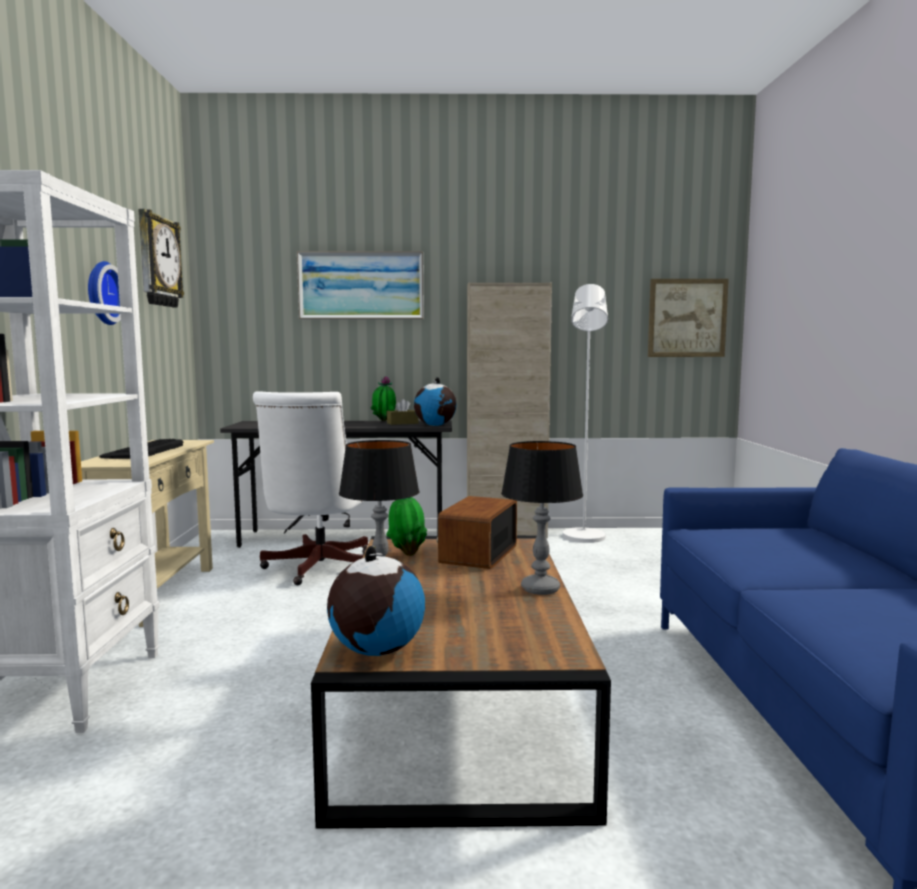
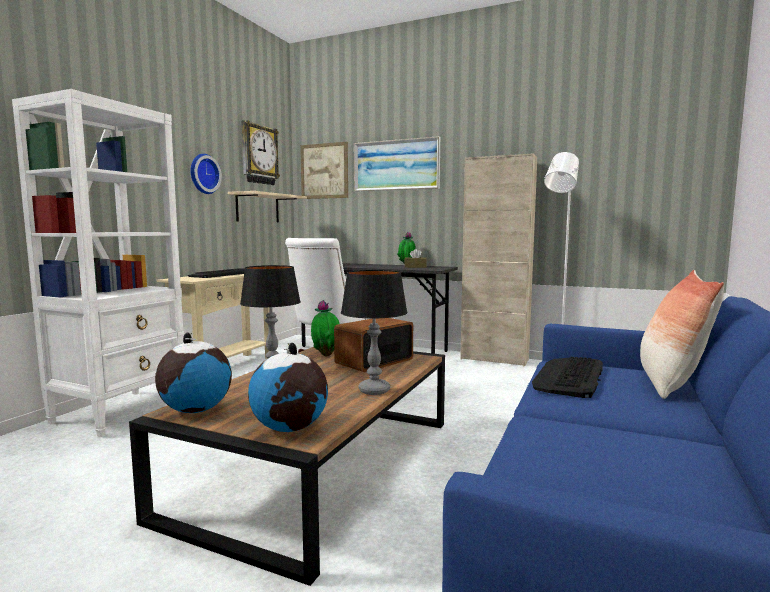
camera: 25 degrees right, 0 degrees up
globe [414,377,456,426] -> globe moved to [248,343,328,432]
picture [648,279,729,357] -> picture moved to [300,142,348,199]
none -> shelf [228,191,307,222]
none -> keyboard [532,357,603,398]
none -> pillow [640,270,724,399]

